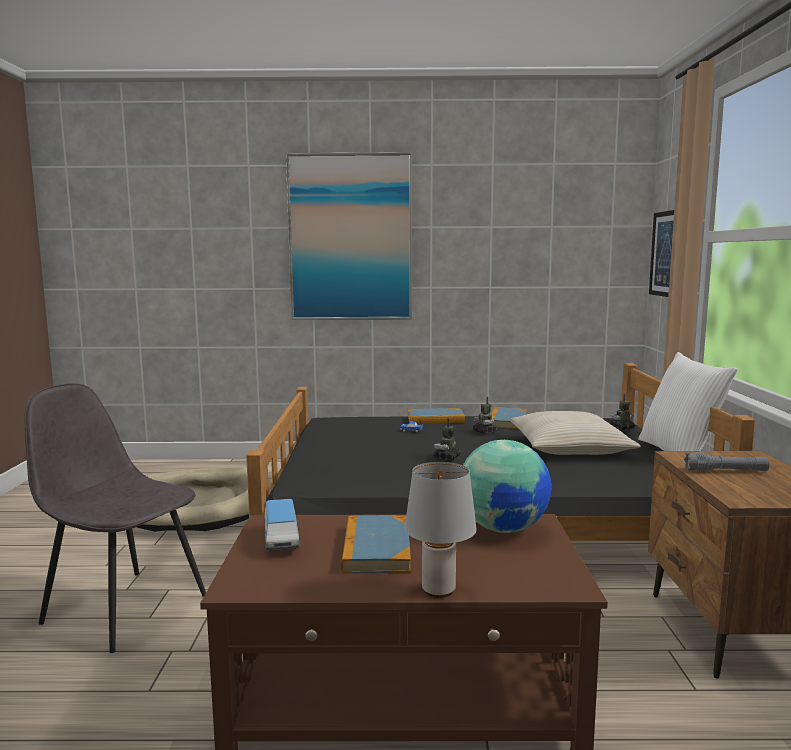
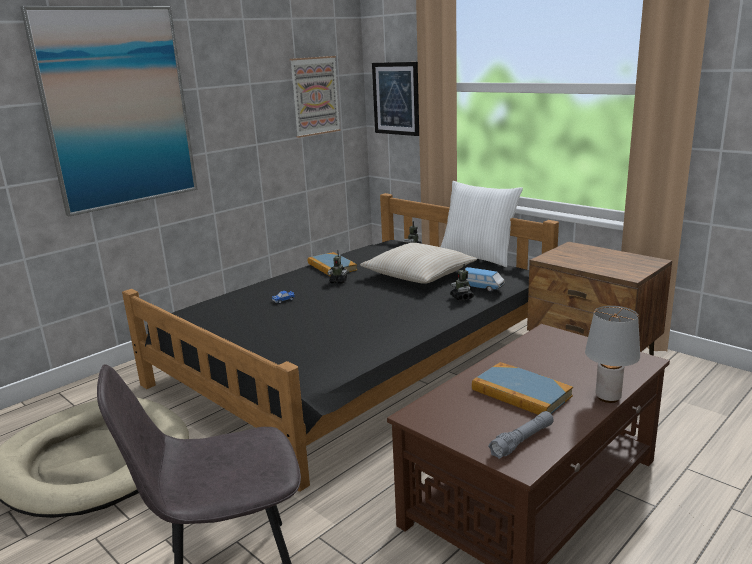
camera: 45 degrees left, 10 degrees up
toy car [264,499,300,551] -> toy car moved to [458,267,505,292]
book [407,408,465,424] -> none
toy robot [433,418,461,461] -> toy robot moved to [450,264,474,301]
globe [463,440,551,533] -> none
grey flashlight [684,452,769,472] -> grey flashlight moved to [488,411,554,459]
none -> picture [290,56,341,138]

